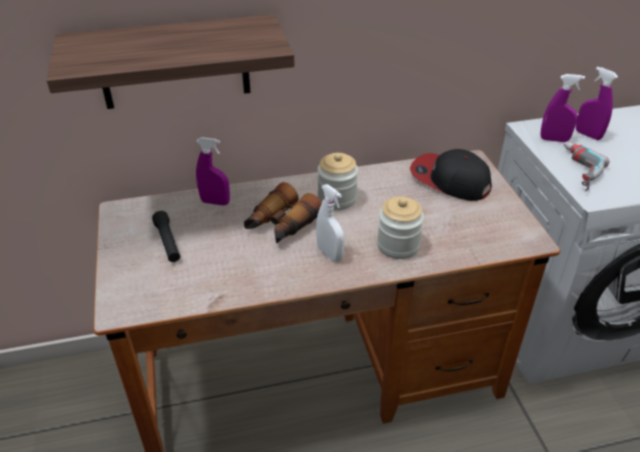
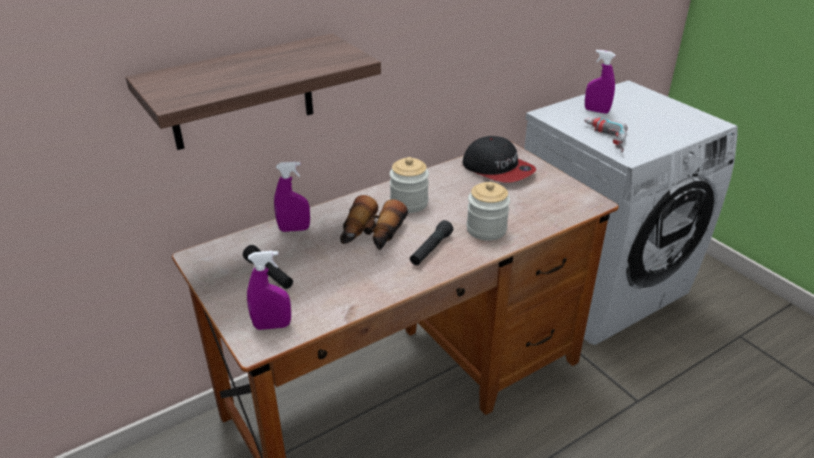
camera: 20 degrees left, 5 degrees down
white spray bottle [316,184,344,261] -> black flashlight [410,220,453,265]
cap [410,149,492,201] -> cap turned 150 degrees counterclockwise [463,136,536,182]
purple spray bottle [540,74,585,142] -> purple spray bottle moved to [247,251,291,330]

